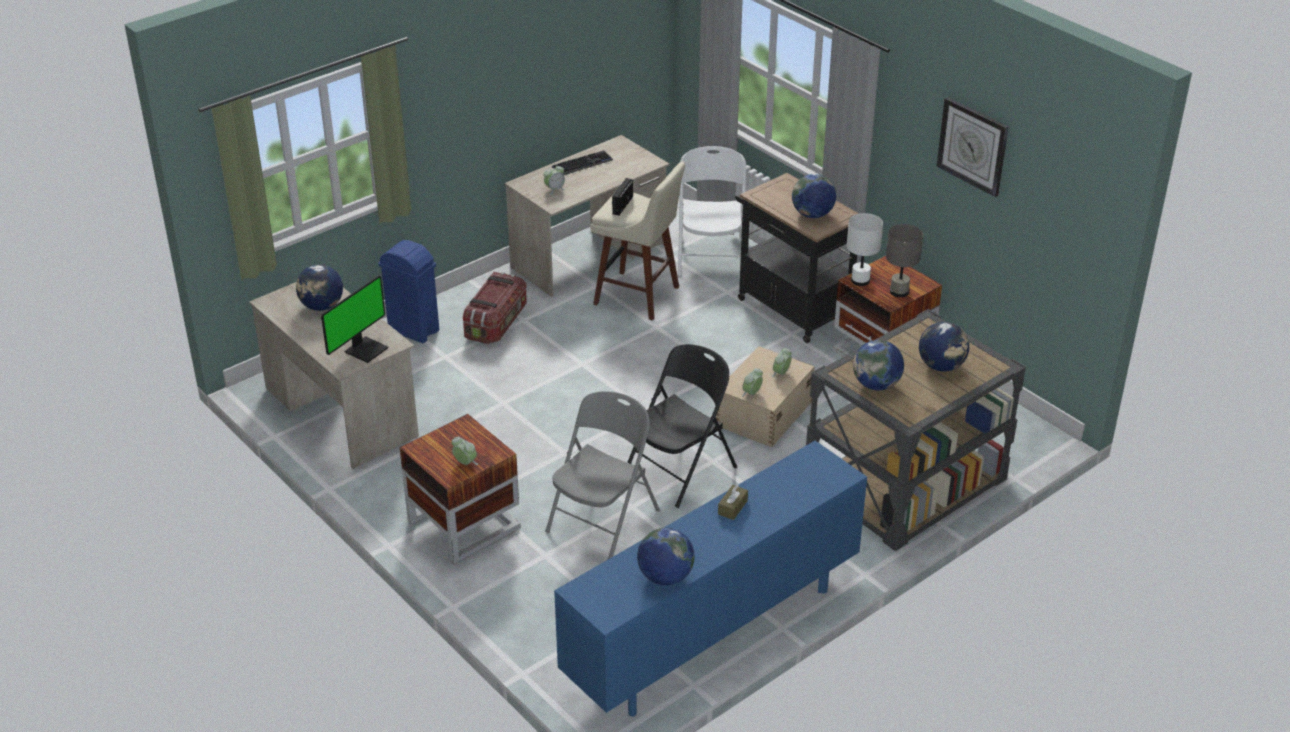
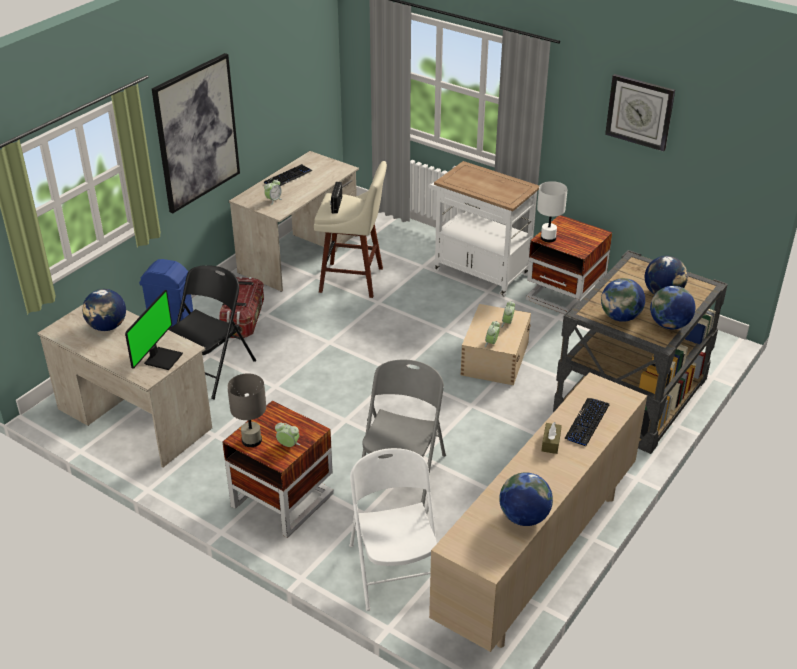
camera: 15 degrees left, 0 degrees up
blue cabinet [554,441,867,717] -> beige cabinet [429,372,647,652]
black chair [627,344,737,508] -> black chair moved to [169,265,256,400]
white chair [678,146,746,277] -> white chair moved to [349,448,437,611]
black cart [735,173,859,343] -> white cart [428,161,539,297]
globe [792,174,836,218] -> globe moved to [650,286,695,330]
grey table lamp [886,224,923,297] -> grey table lamp moved to [227,373,266,447]
none -> picture [152,53,240,213]
none -> keyboard [564,398,609,447]

